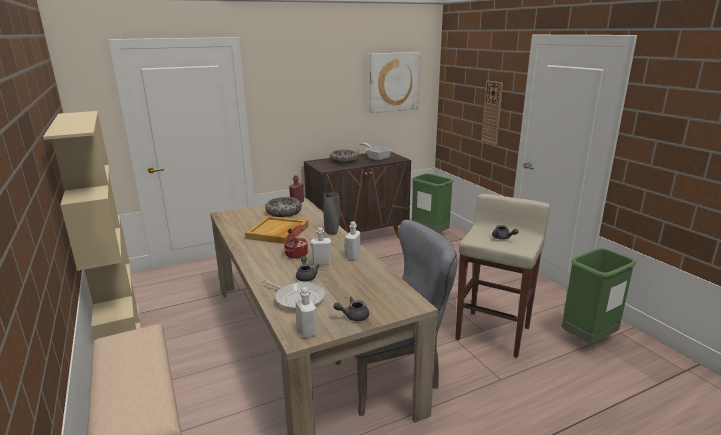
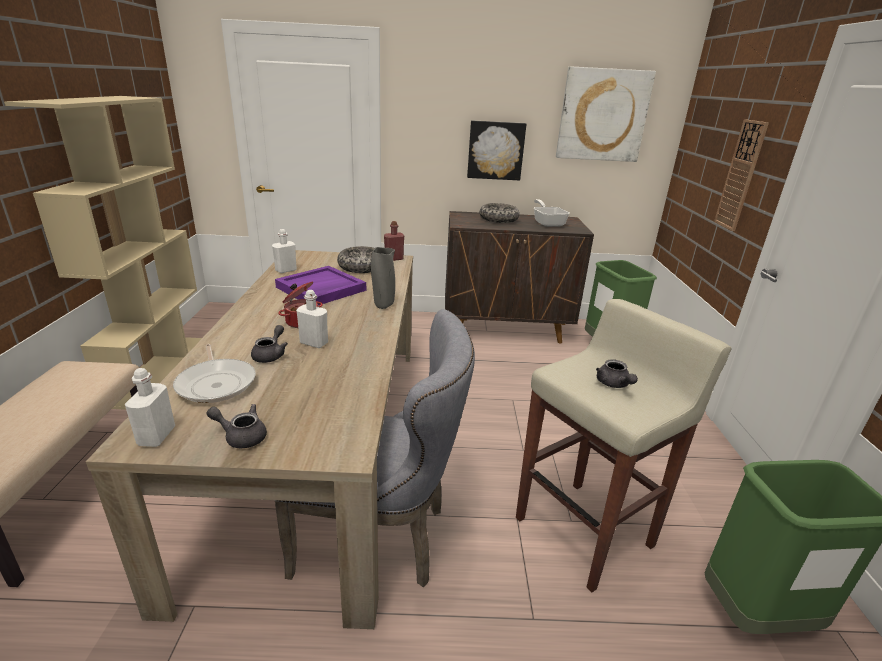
camera: 25 degrees right, 5 degrees up
beige tray [245,216,308,244] -> purple tray [275,266,366,305]
white bottle [345,221,361,260] -> white bottle moved to [272,229,297,273]
none -> picture [467,120,527,180]

